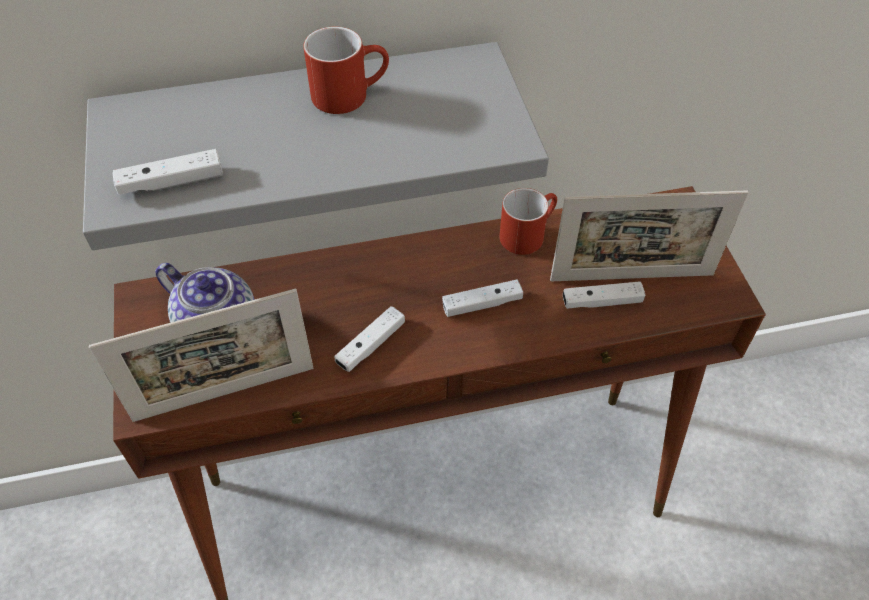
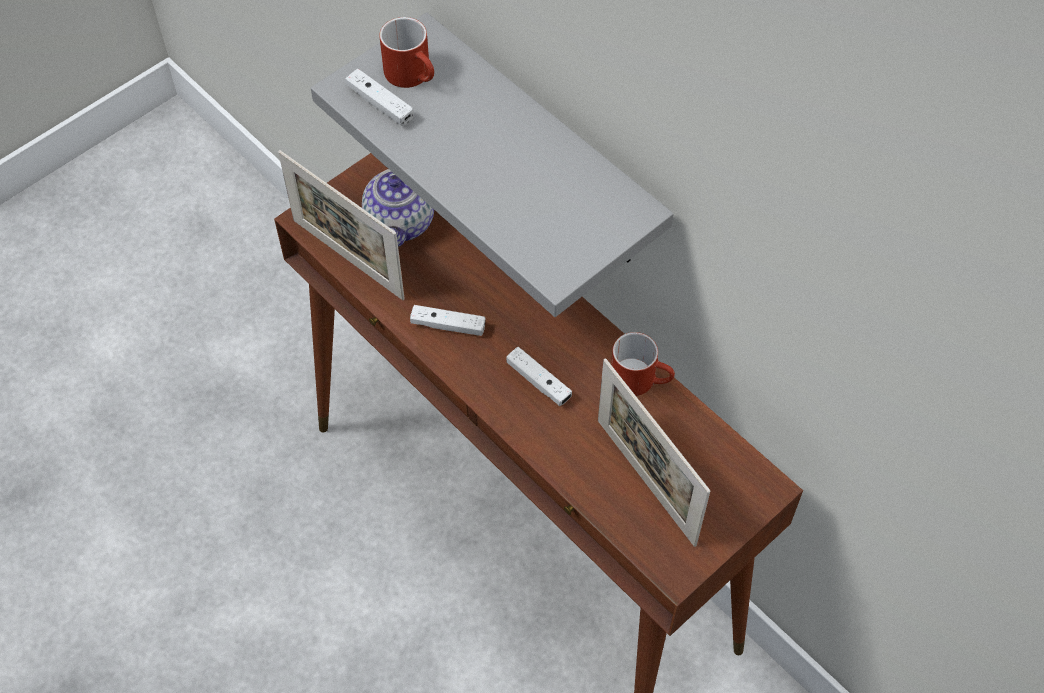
camera: 60 degrees right, 5 degrees up
red mug [303,27,389,114] -> red mug moved to [379,17,434,88]
white game controller [563,281,645,309] -> none

